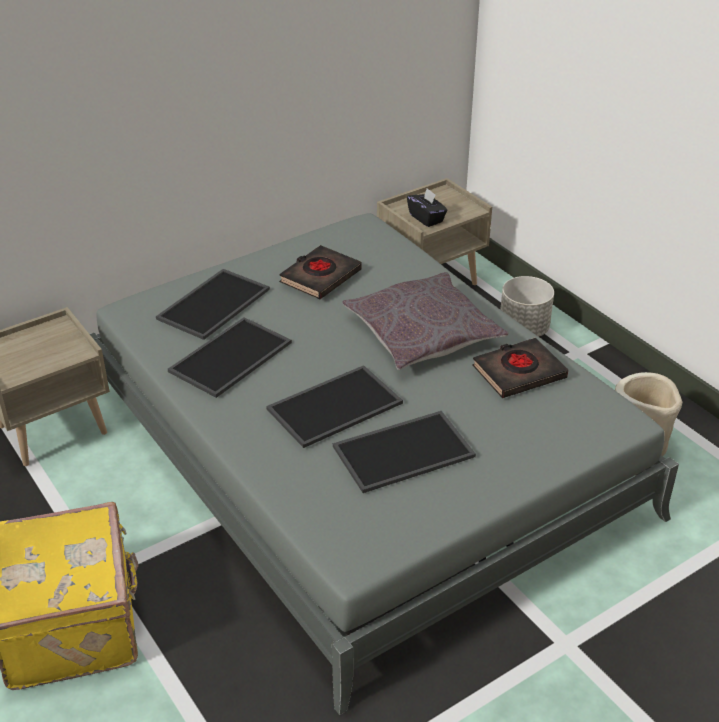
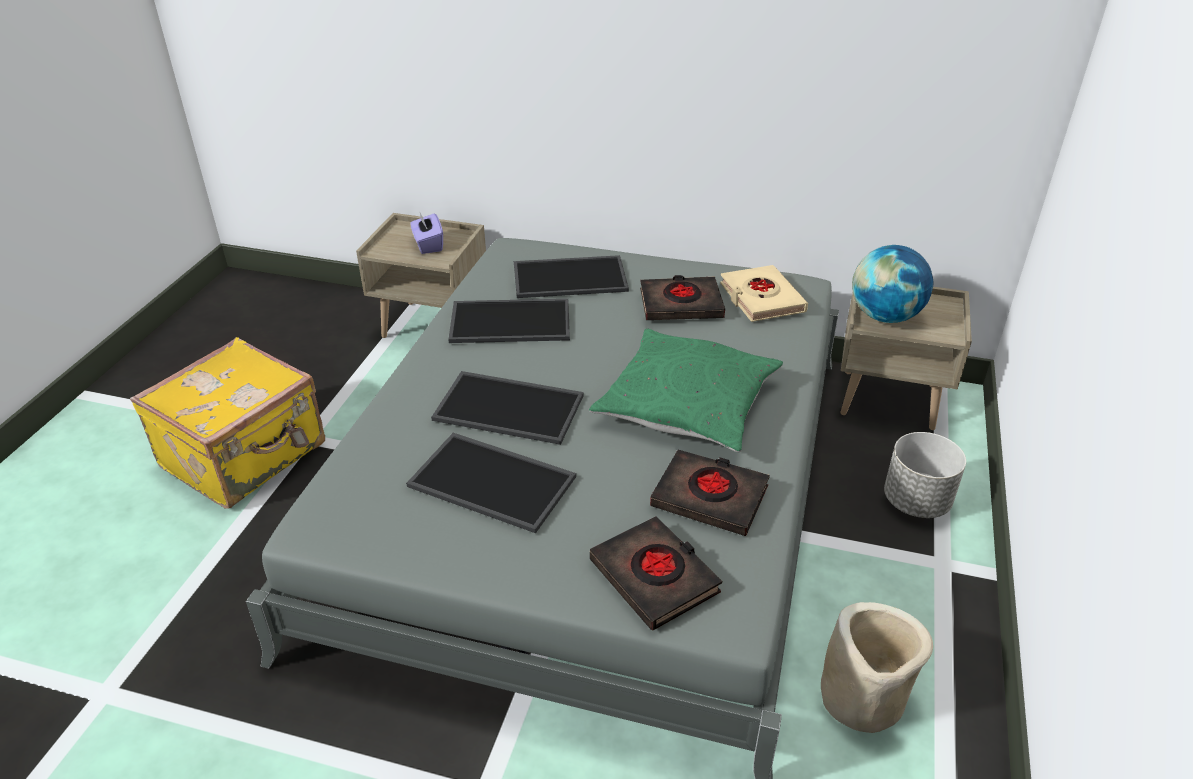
camera: 50 degrees right, 0 degrees up
grey pillow [342,272,508,370] -> green pillow [589,329,783,453]
black tissue box [407,188,448,227] -> globe [852,245,933,323]
none -> purple tissue box [411,213,443,254]
none -> black book [590,516,722,631]
none -> beige book [720,265,808,322]

